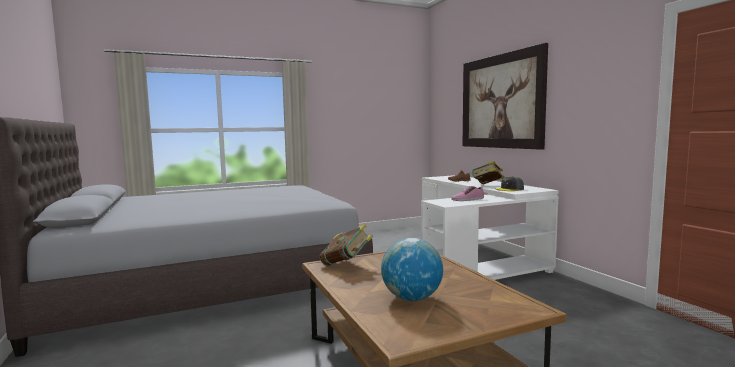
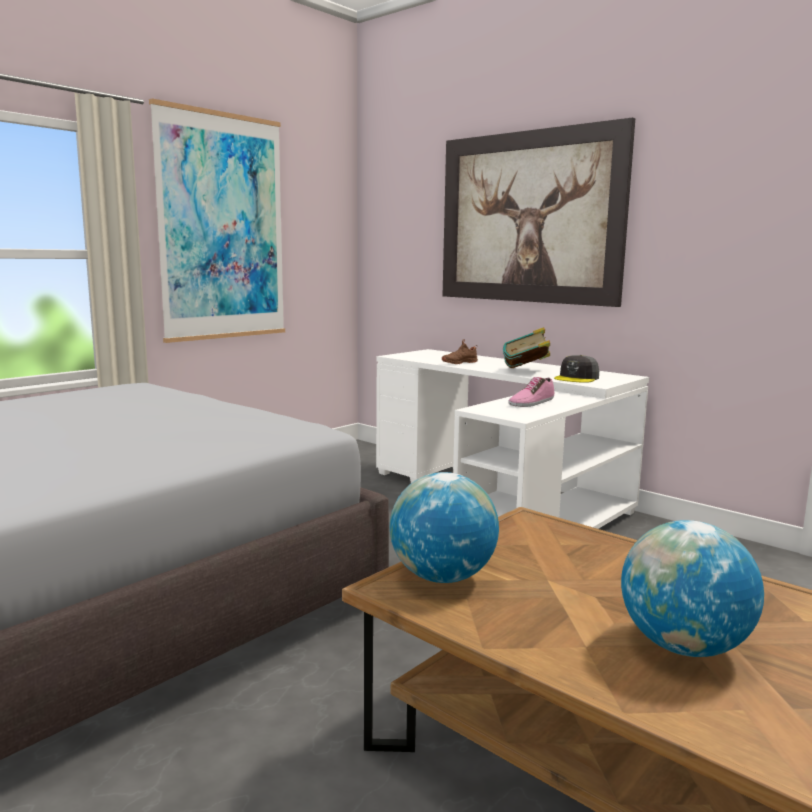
camera: 25 degrees left, 5 degrees up
book [320,224,373,266] -> globe [390,472,499,583]
none -> picture [149,99,285,343]

